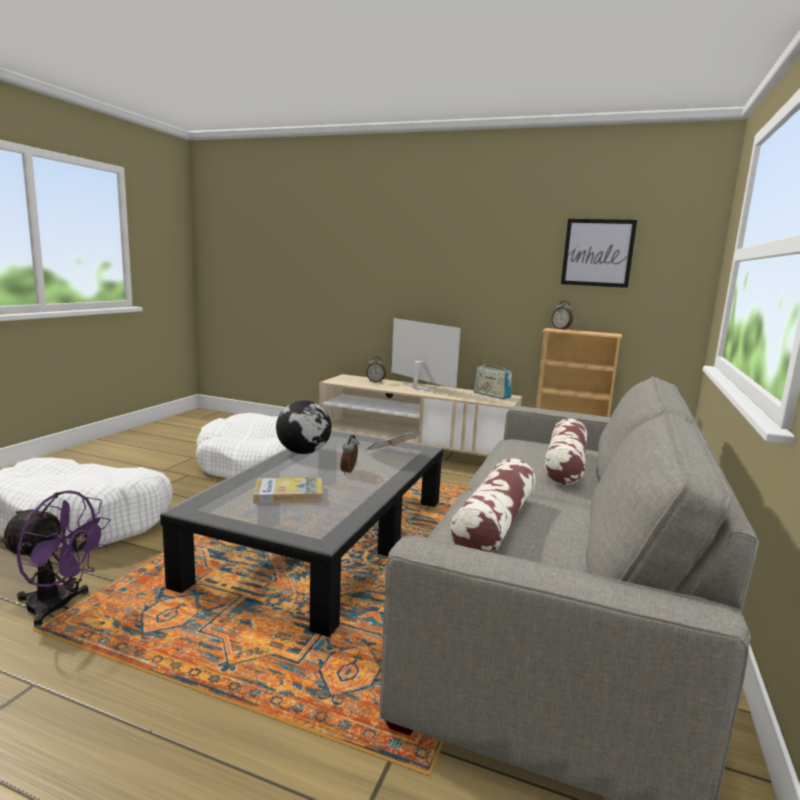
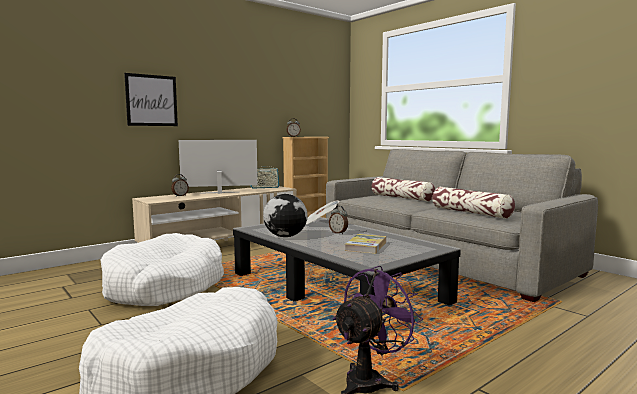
camera: 60 degrees left, 5 degrees down
picture [561,219,637,288] -> picture moved to [124,73,178,126]

